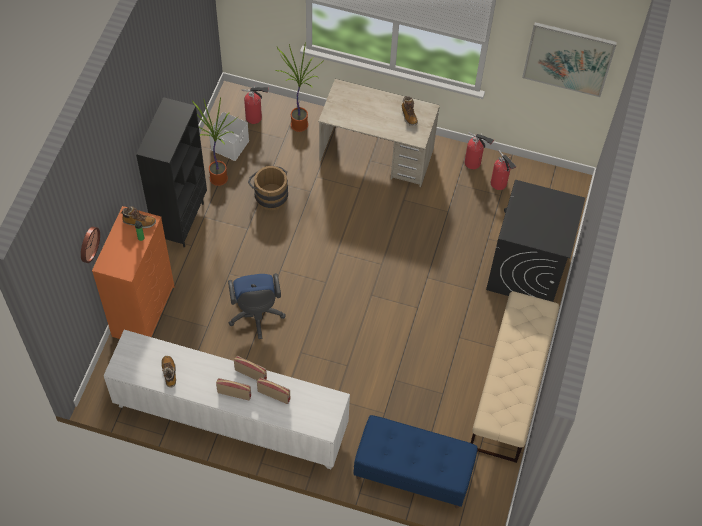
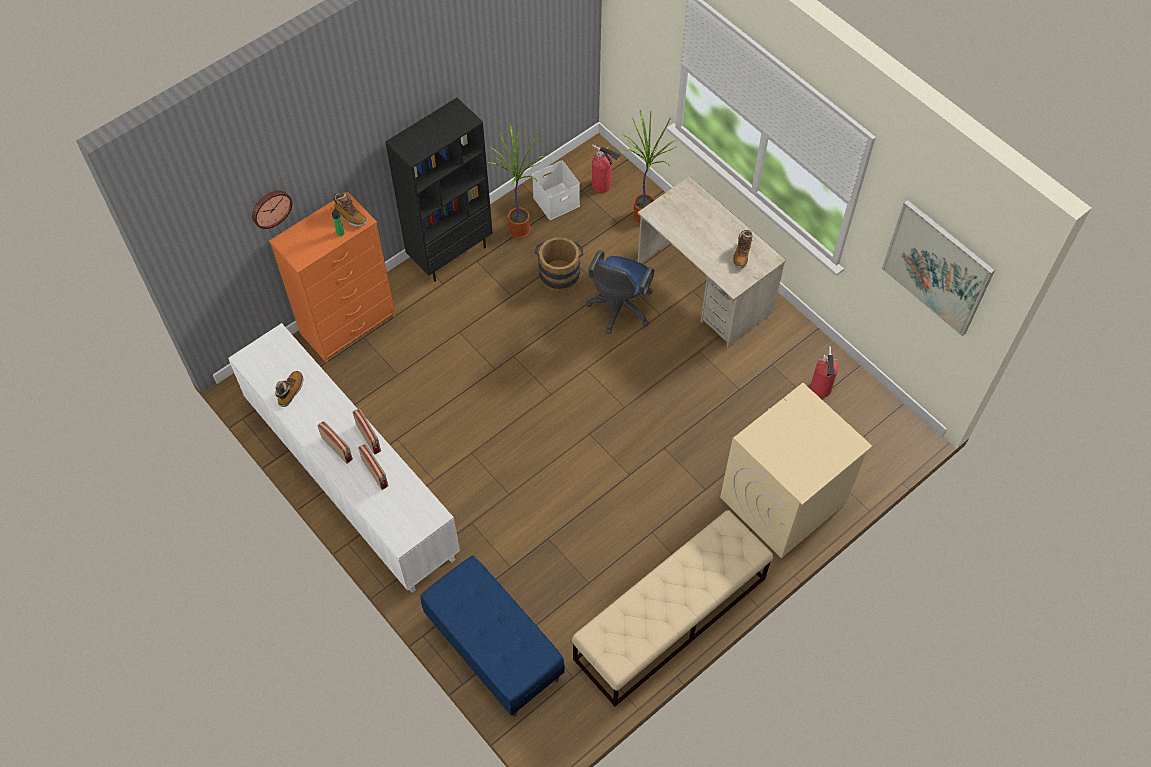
camera: 35 degrees right, 0 degrees up
blue office chair [228,273,286,339] -> blue office chair moved to [586,250,654,334]
fire extinguisher [465,132,494,169] -> none
black washing machine [486,180,585,302] -> beige washing machine [720,383,872,558]

